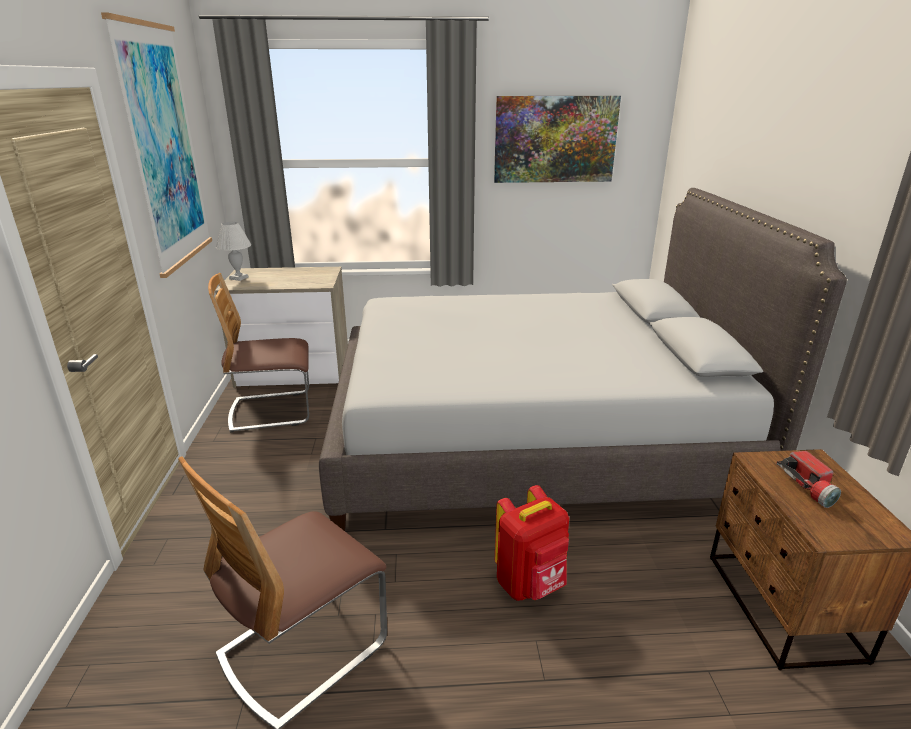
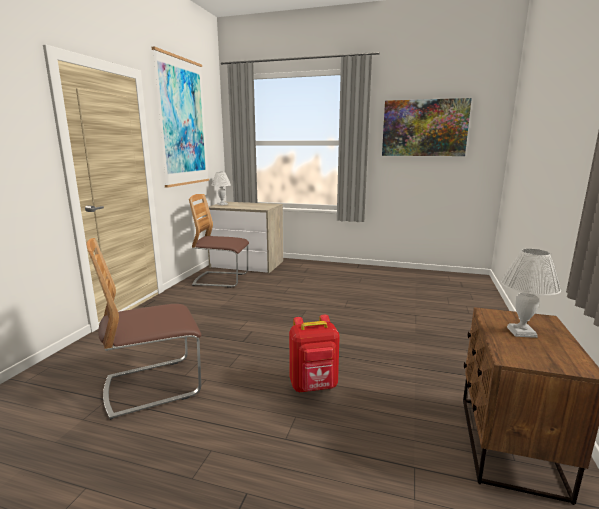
camera: 20 degrees right, 10 degrees down
grey bed [319,188,847,531] -> none
flashlight [776,451,841,508] -> white table lamp [500,249,561,338]

